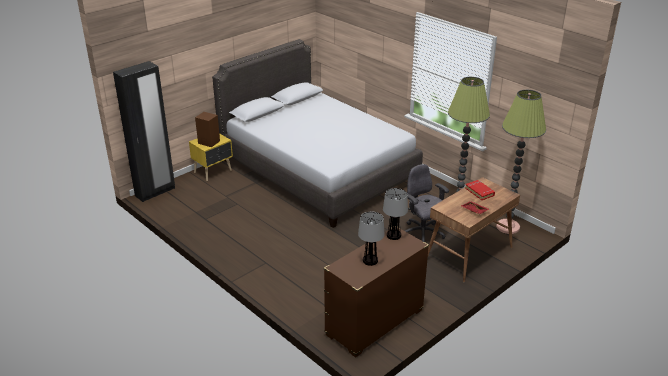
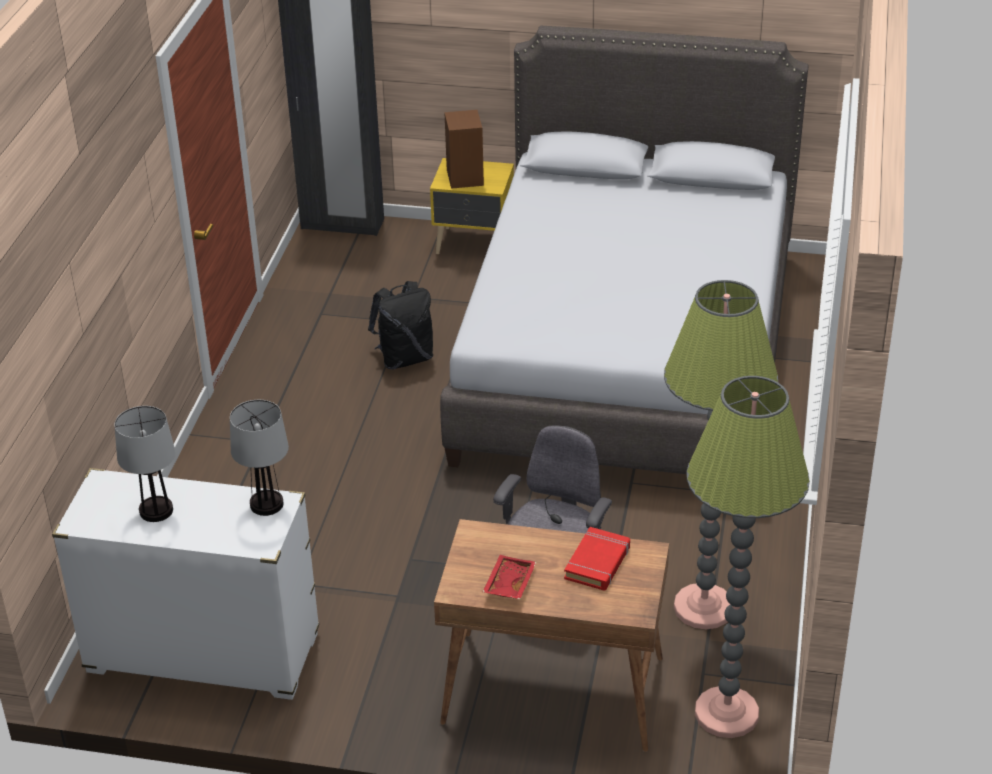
camera: 55 degrees right, 5 degrees up
brown dresser [324,227,429,358] -> white dresser [52,468,319,700]
none -> black backpack [368,281,433,370]

